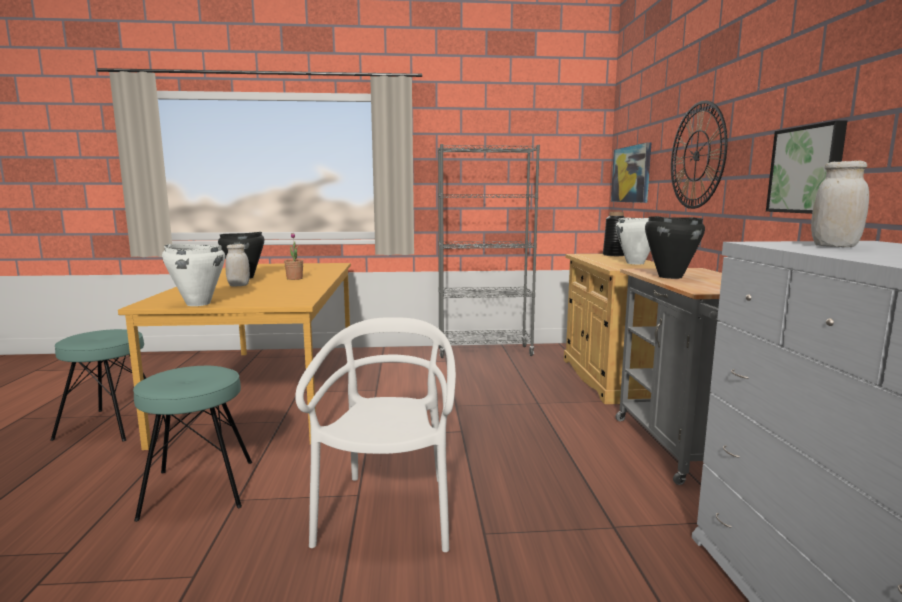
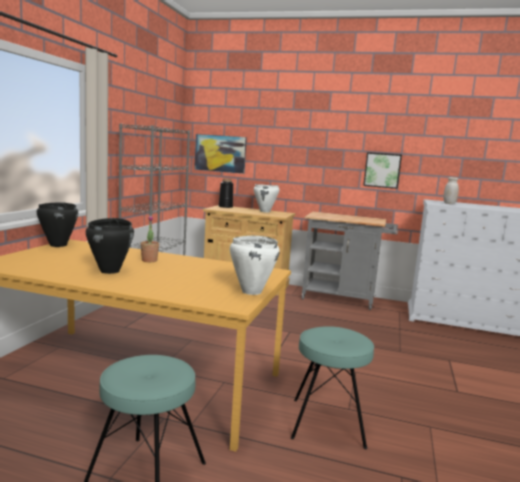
camera: 70 degrees left, 0 degrees up
white jar [225,244,250,286] -> none
white chair [295,317,456,552] -> none
black cooking pot [645,216,705,279] -> black cooking pot moved to [37,202,78,247]
wall clock [671,101,728,209] -> none

